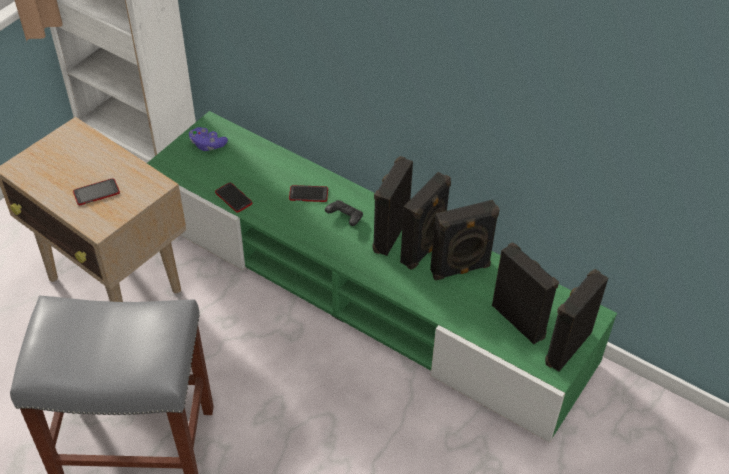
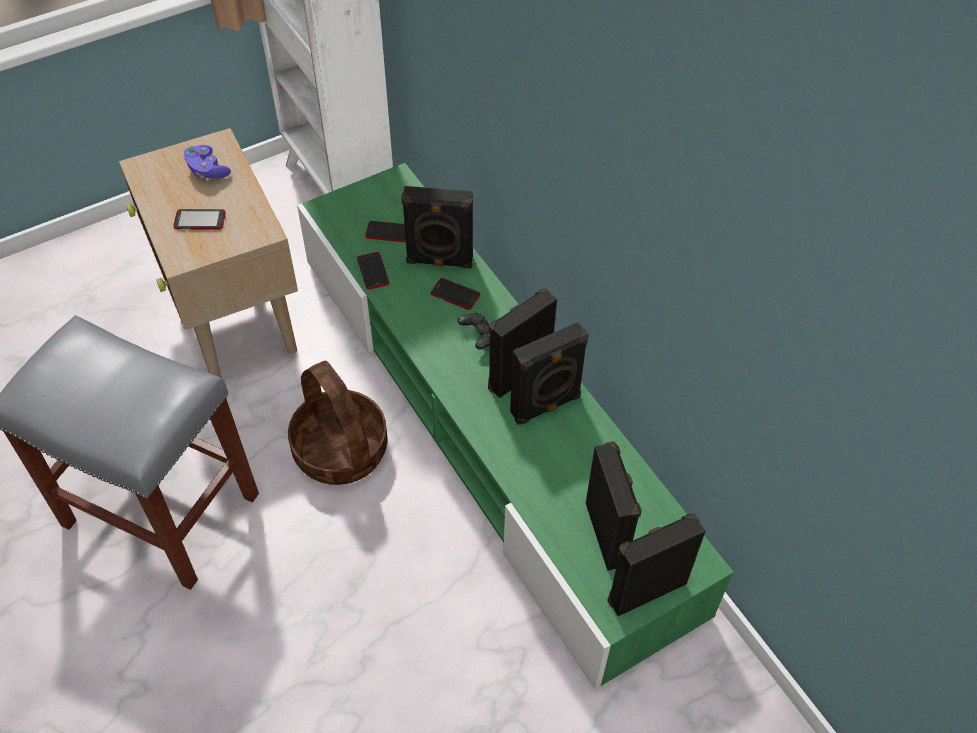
camera: 25 degrees right, 5 degrees up
purple game controller [189,127,228,151] -> purple game controller moved to [183,145,231,178]
black speaker [430,200,500,280] -> black speaker moved to [401,186,473,268]
none -> basket [288,361,388,485]
none -> phone [365,221,406,242]

